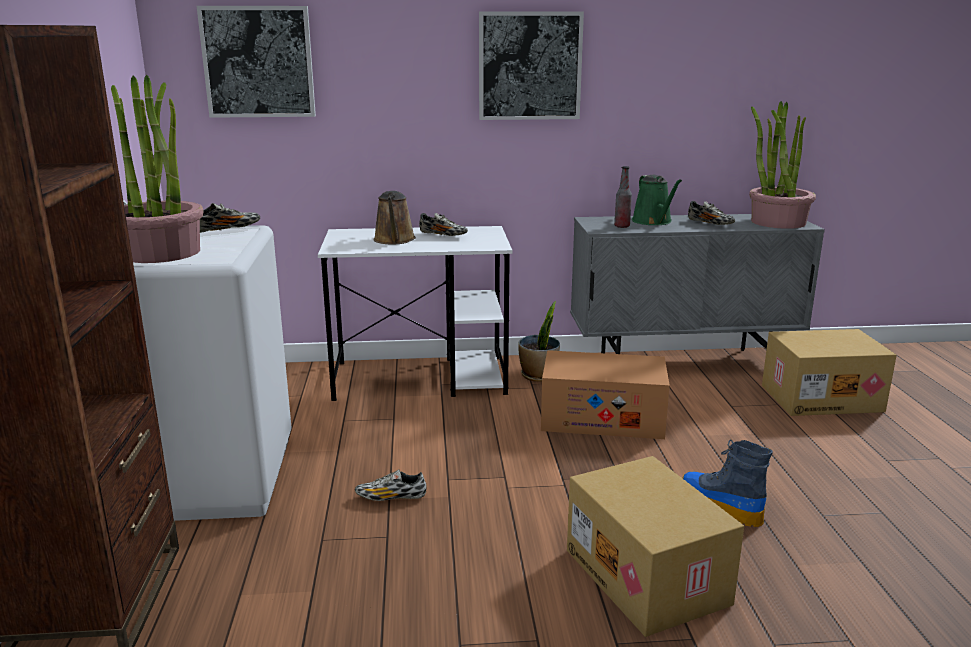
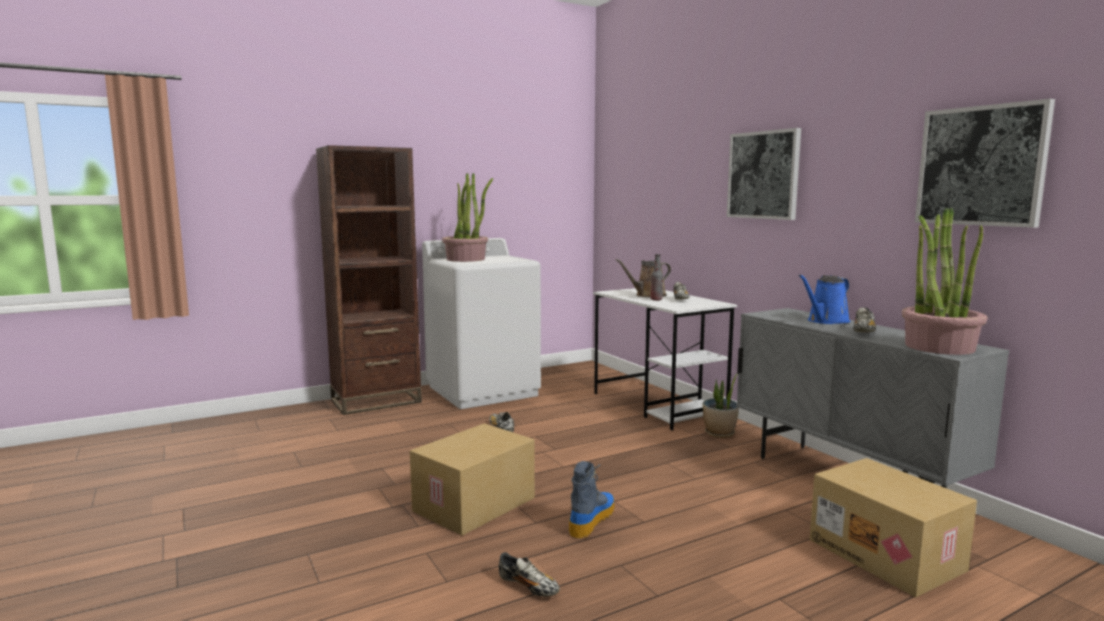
camera: 65 degrees right, 10 degrees down
picture [197,6,316,118] -> picture moved to [915,99,1055,228]
shoe [200,203,260,233] -> shoe moved to [499,552,560,597]
cardboard box [541,350,670,439] -> none
bottle [614,166,632,228] -> bottle moved to [650,254,663,301]
green watering can [632,175,682,225] -> blue watering can [799,275,850,324]

